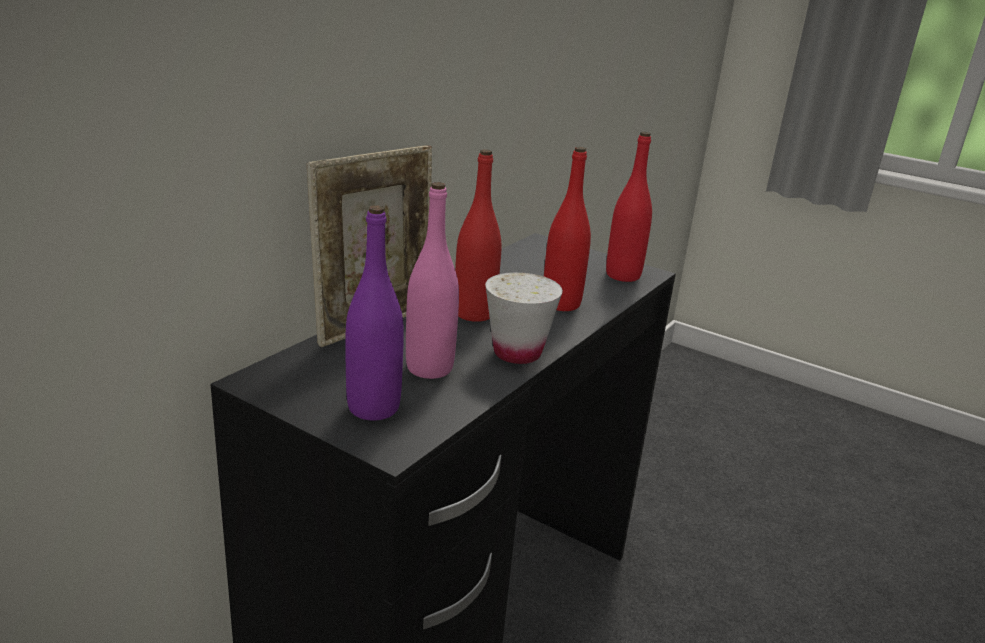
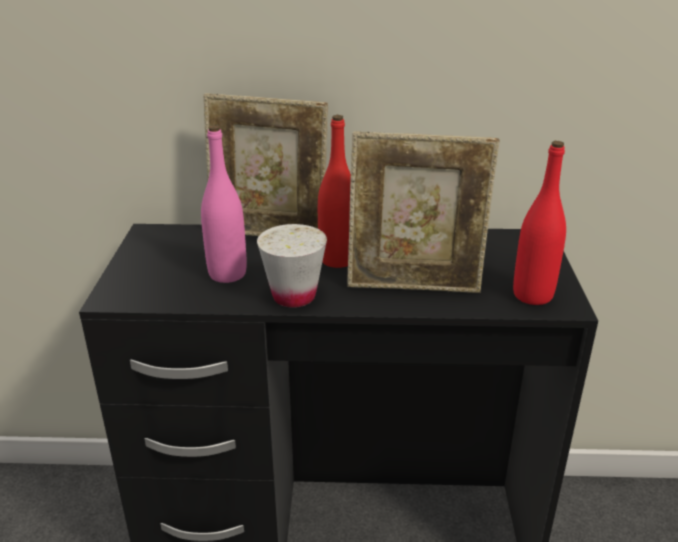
camera: 60 degrees right, 5 degrees up
purple bottle [345,205,404,420] -> none
red bottle [544,147,591,311] -> picture frame [347,131,500,293]

